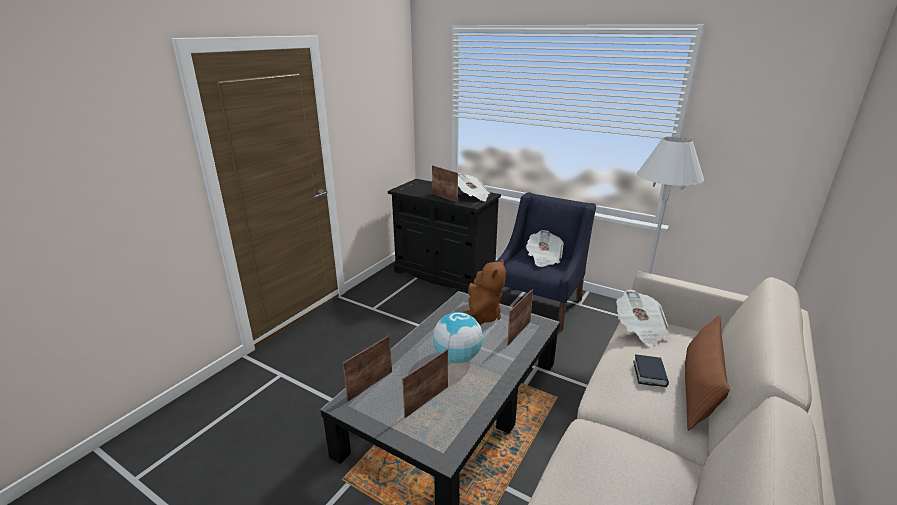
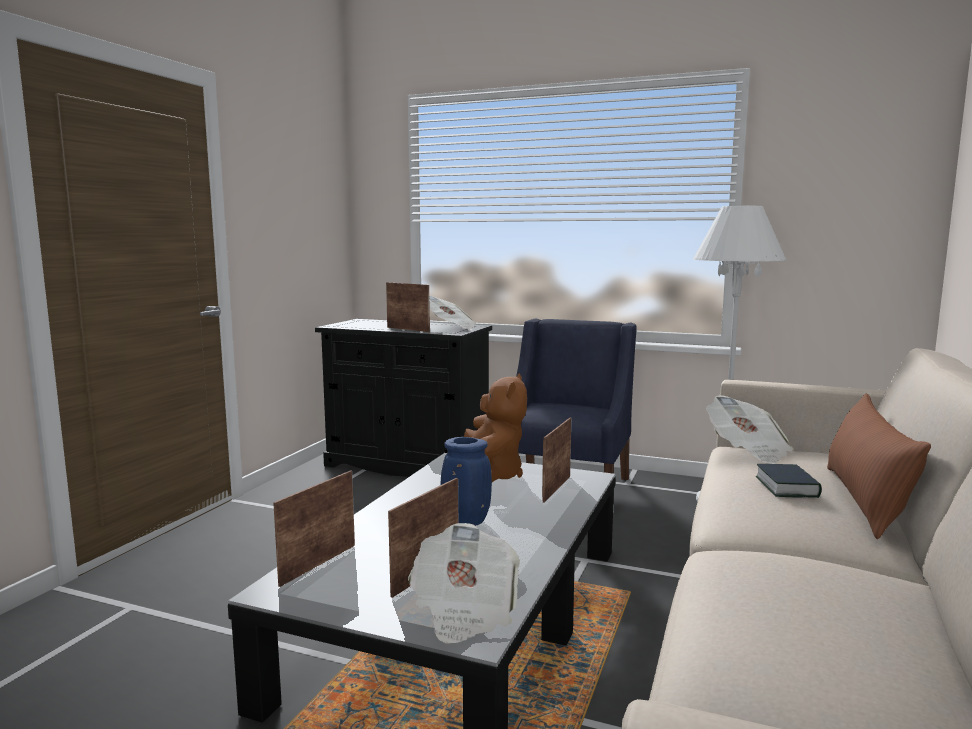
camera: 10 degrees left, 15 degrees down
globe [433,312,483,363] -> blue vase [440,437,492,526]
newspaper [526,230,564,267] -> newspaper moved to [408,523,520,644]

